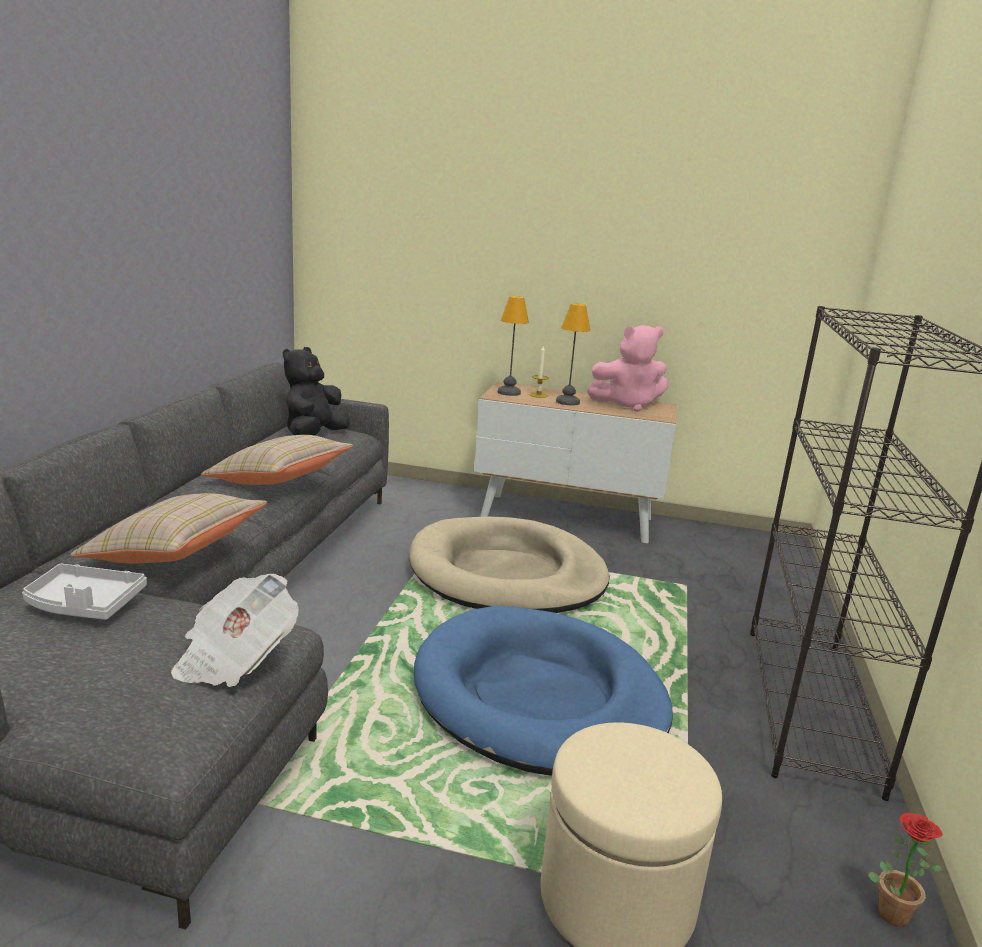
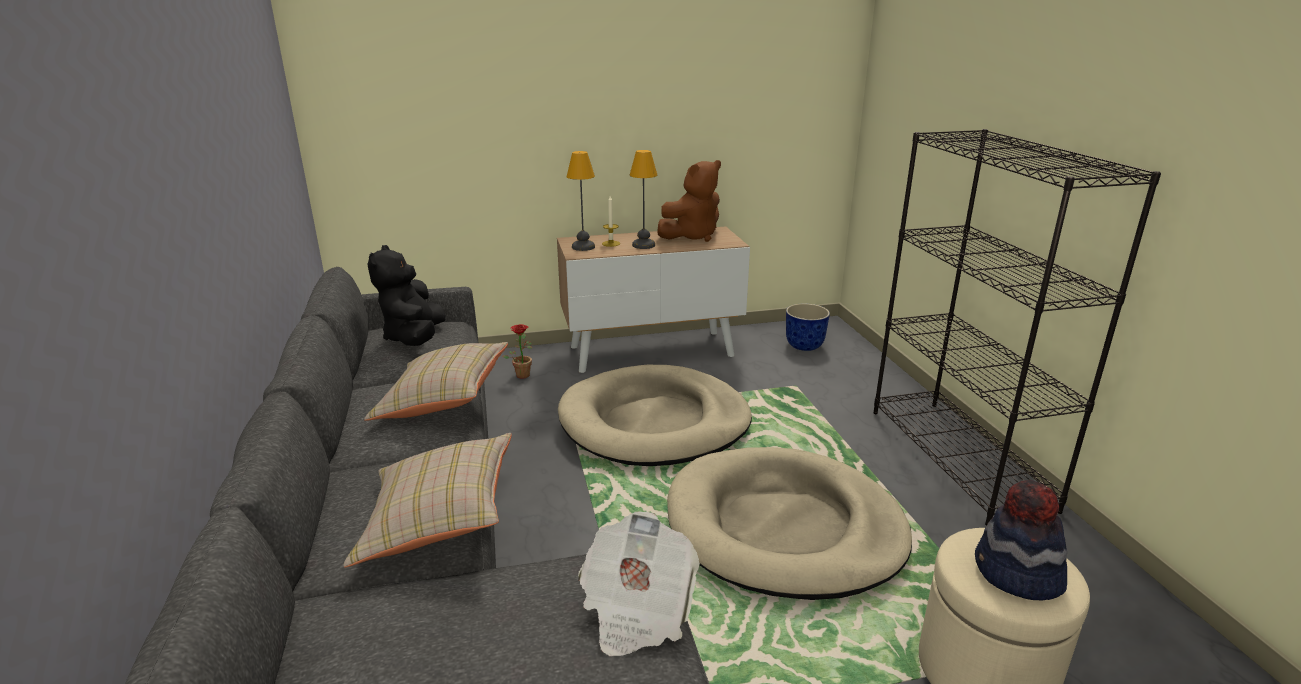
camera: 25 degrees left, 5 degrees up
grey tray [22,564,147,620] -> none
blue dog bed [414,606,673,775] -> beige dog bed [667,447,912,600]
pink plush toy [587,325,669,412] -> brown plush toy [657,160,721,242]
potted plant [868,813,943,927] -> potted plant moved to [503,324,532,379]
none -> planter [786,304,830,351]
none -> hat [975,480,1067,601]

